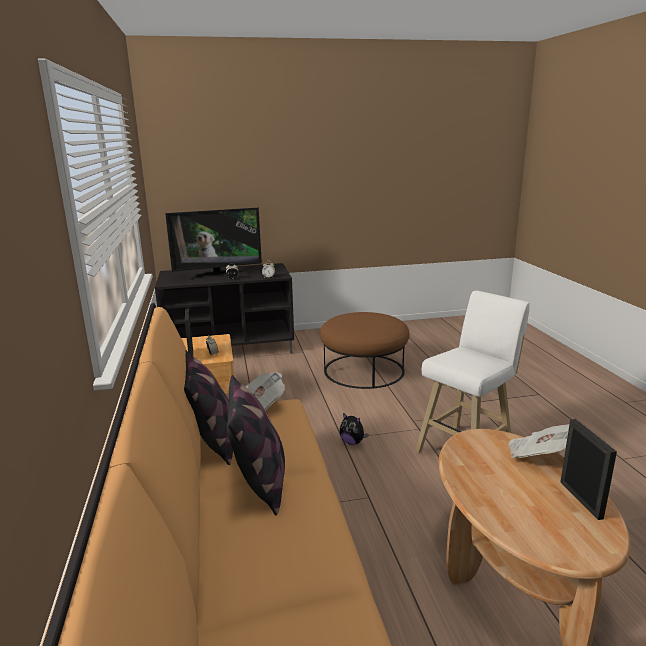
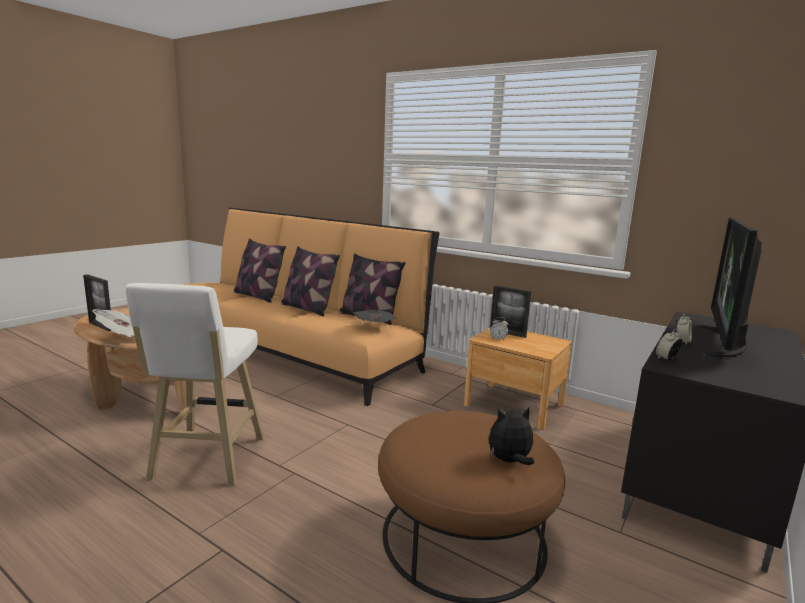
camera: 135 degrees right, 5 degrees down
plush toy [340,413,368,445] -> plush toy moved to [489,408,534,465]
none -> pillow [234,238,286,303]

